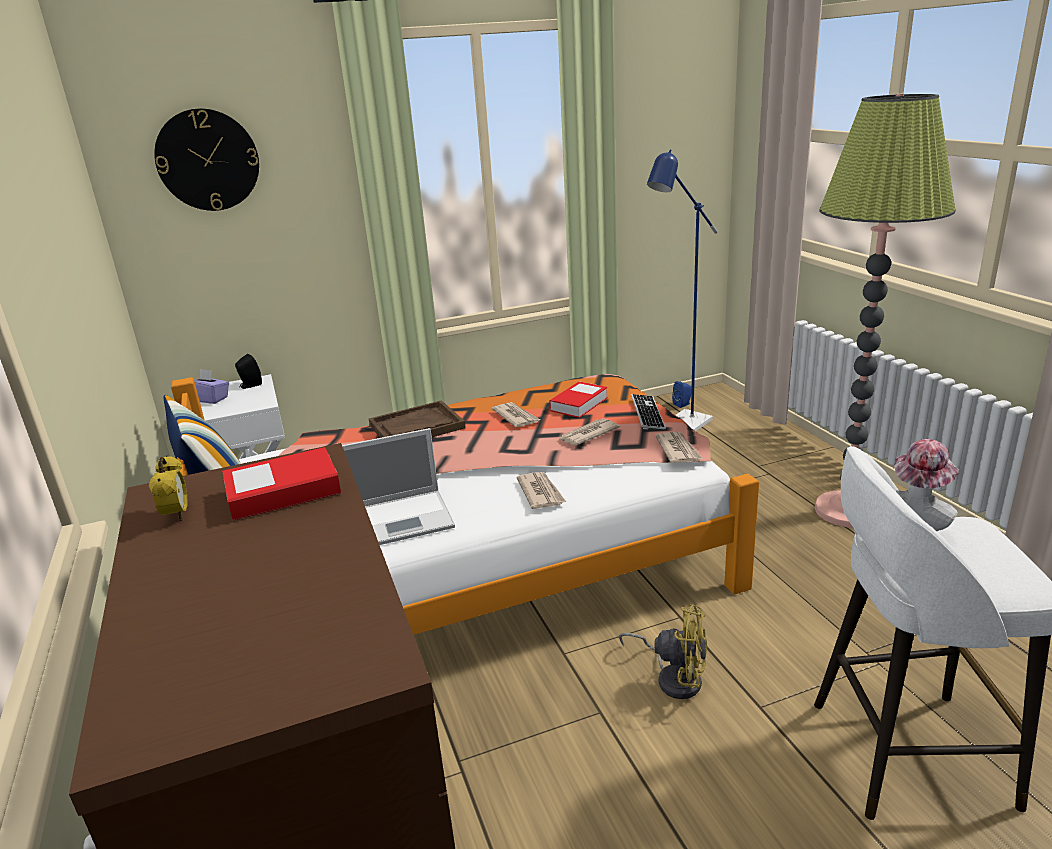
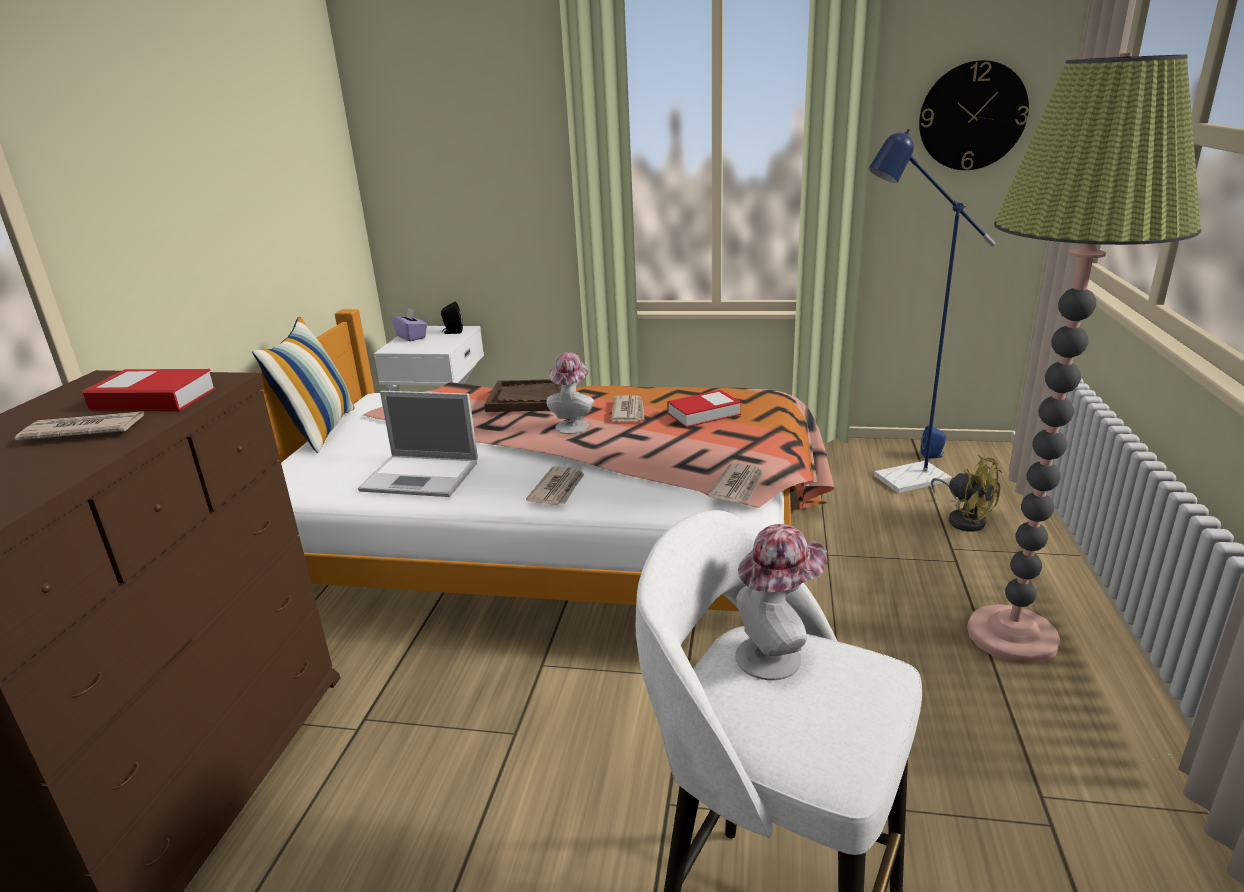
camera: 30 degrees right, 0 degrees up
alarm clock [149,455,188,521] -> none
wall clock [154,108,259,211] -> wall clock moved to [919,60,1029,170]
newspaper [559,418,620,445] -> newspaper moved to [15,412,144,441]
yellow fan [619,604,707,699] -> yellow fan moved to [931,455,1003,532]
keyboard [631,394,666,430] -> none
none -> hat [546,352,594,434]

